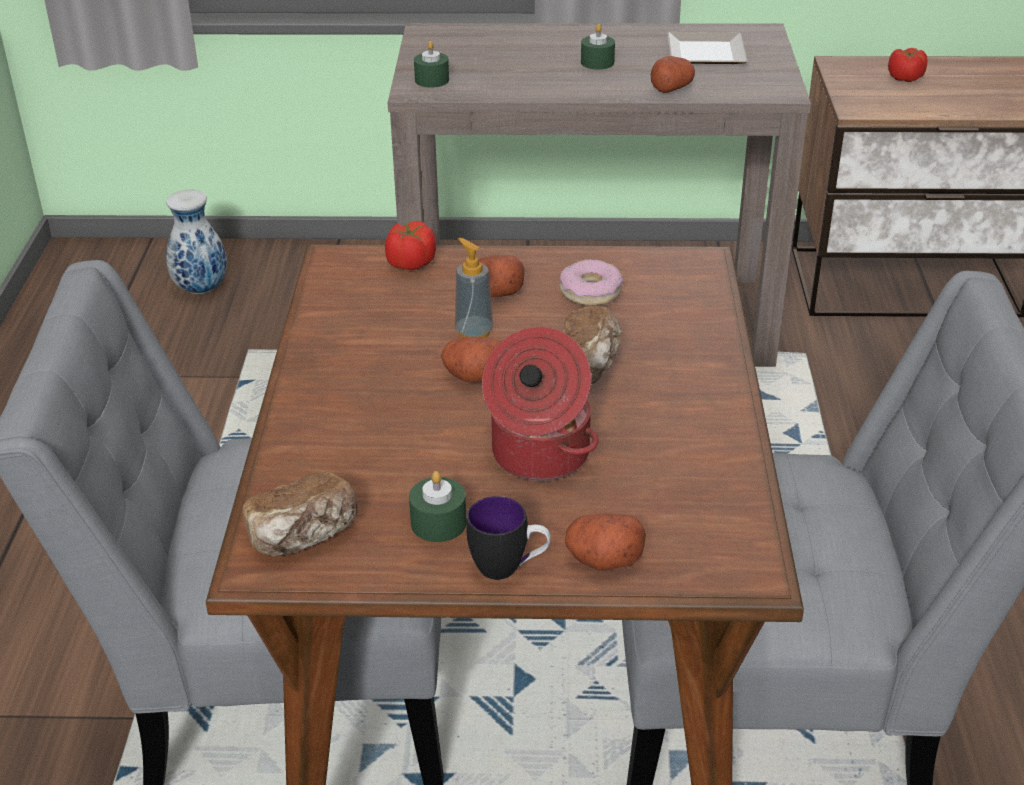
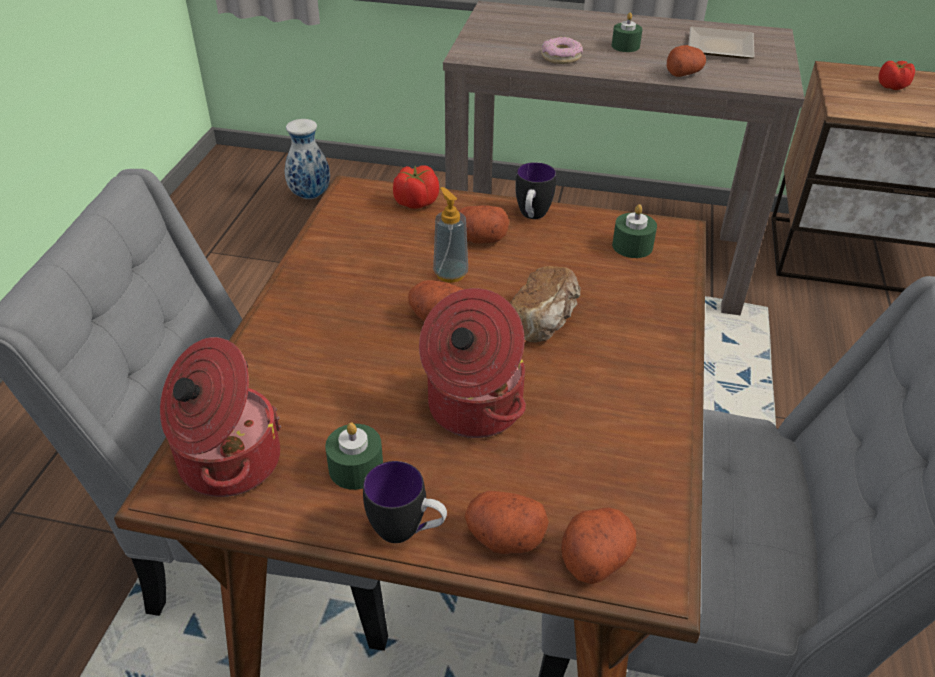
camera: 10 degrees right, 5 degrees up
bread [243,471,358,557] -> cooking pot [160,337,281,497]
green candle [414,41,449,88] -> green candle moved to [612,204,657,258]
donut [559,259,623,306] -> donut moved to [541,37,583,64]
none -> mug [515,162,556,219]
none -> potato [561,507,636,584]

